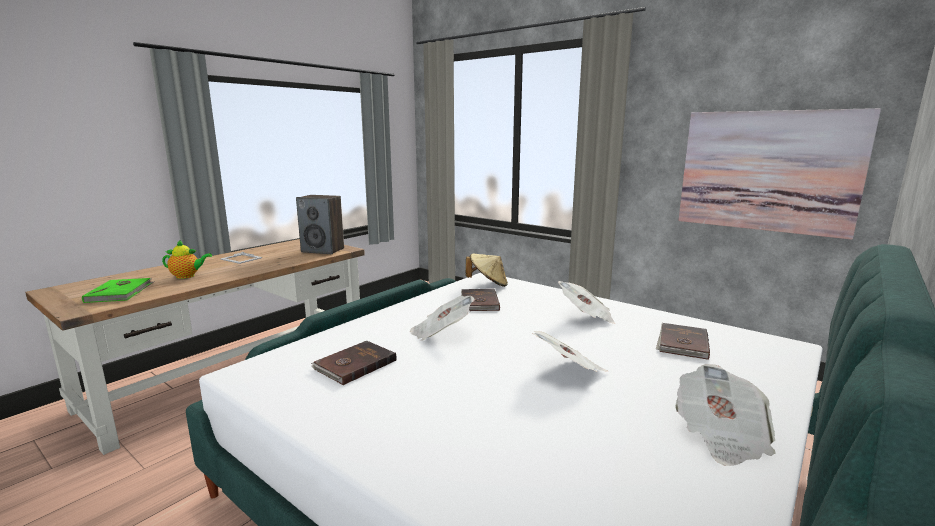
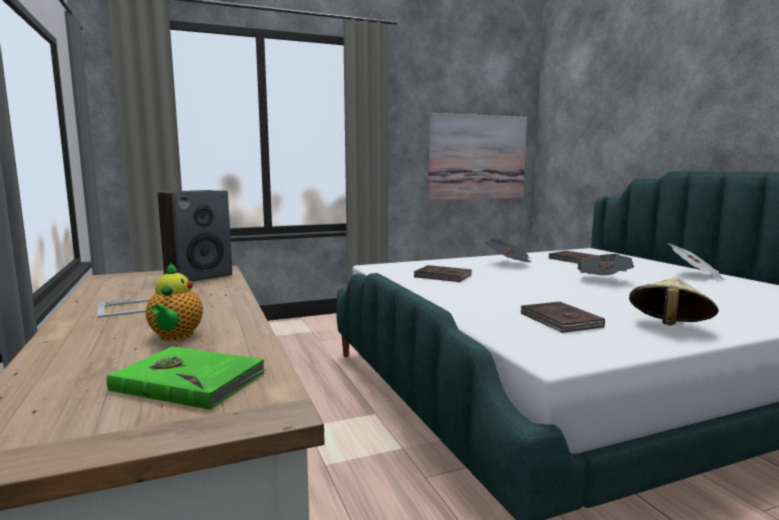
camera: 60 degrees left, 5 degrees down
teapot [162,240,212,279] -> teapot turned 150 degrees clockwise [146,263,203,341]
newspaper [409,296,475,341] -> none
beige hat [466,254,508,287] -> beige hat moved to [629,277,719,325]

